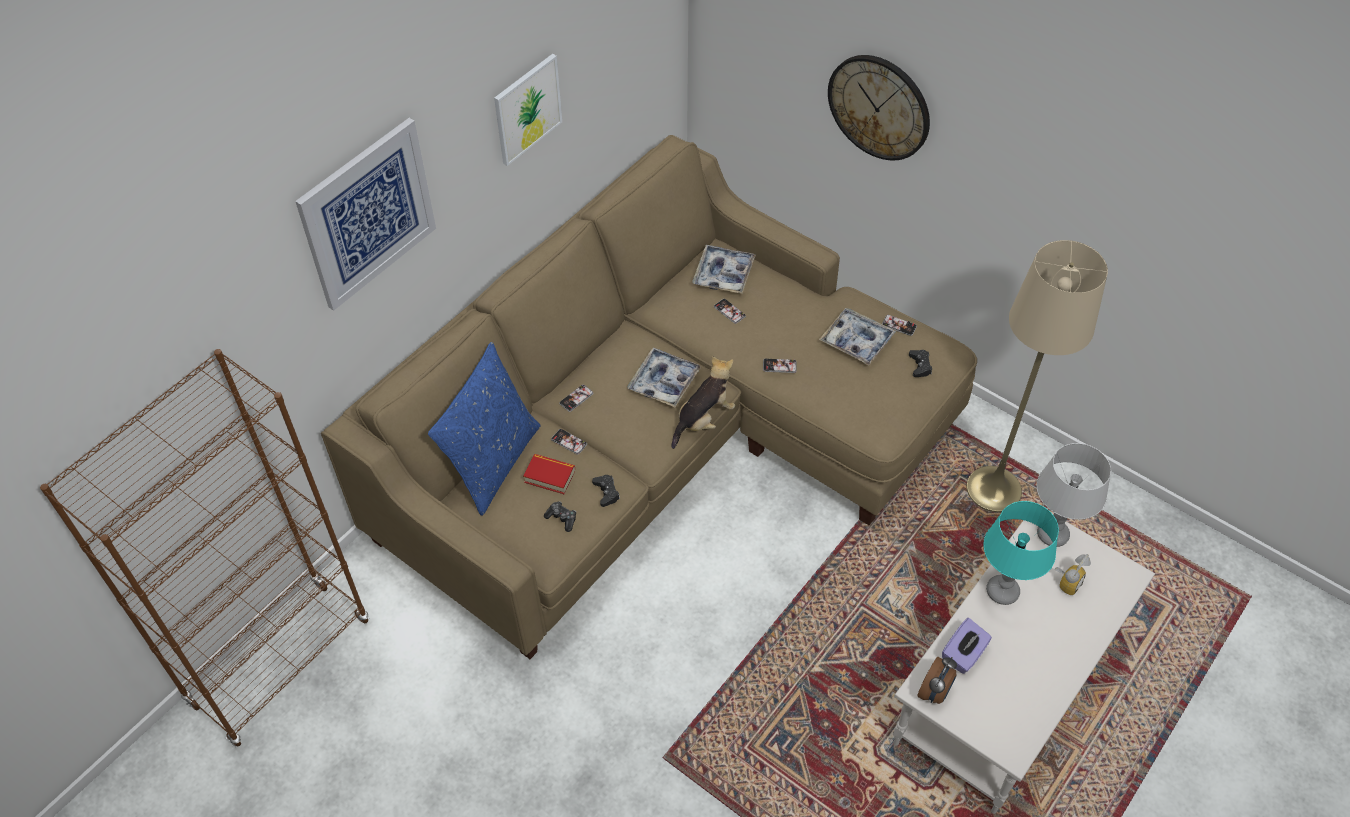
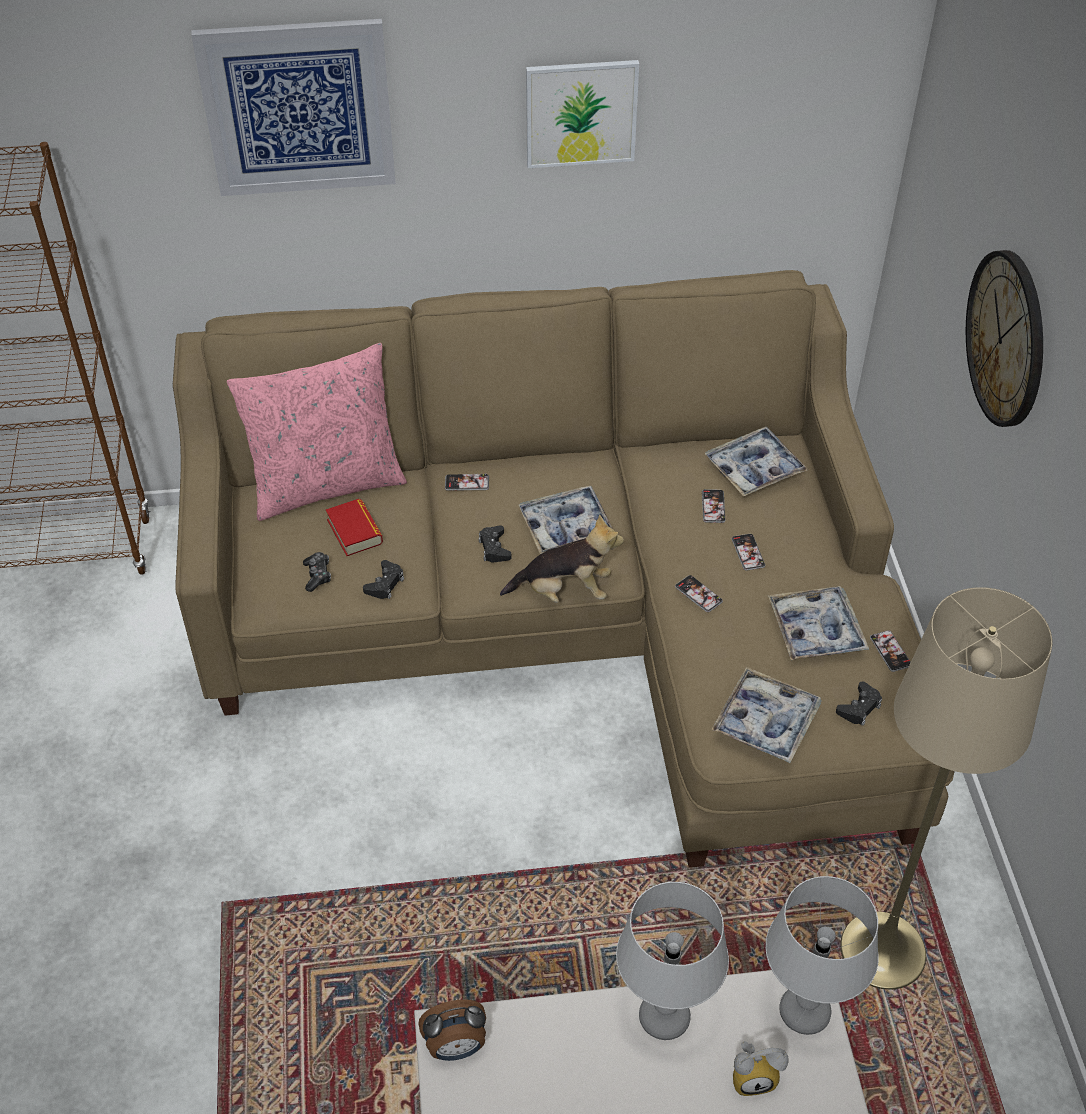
camera: 45 degrees right, 5 degrees down
blue pillow [428,342,540,516] -> pink pillow [227,343,407,521]
phone [551,429,587,455] -> phone moved to [732,534,765,571]
purple tissue box [942,618,992,674] -> none
turquoise table lamp [983,501,1059,605] -> grey table lamp [616,882,729,1040]
none -> black game controller [479,525,511,563]
none -> tray [711,667,822,763]

